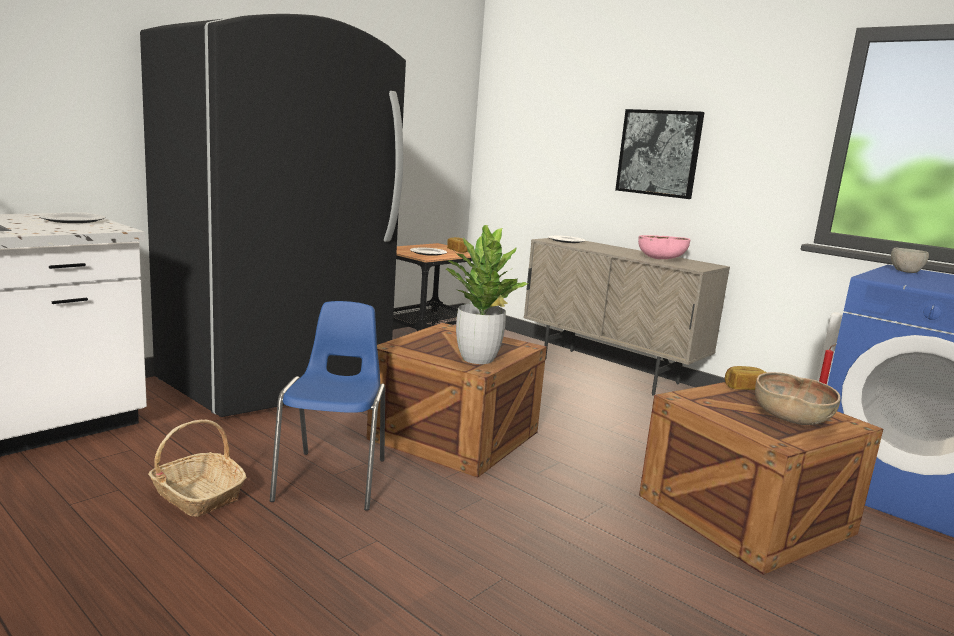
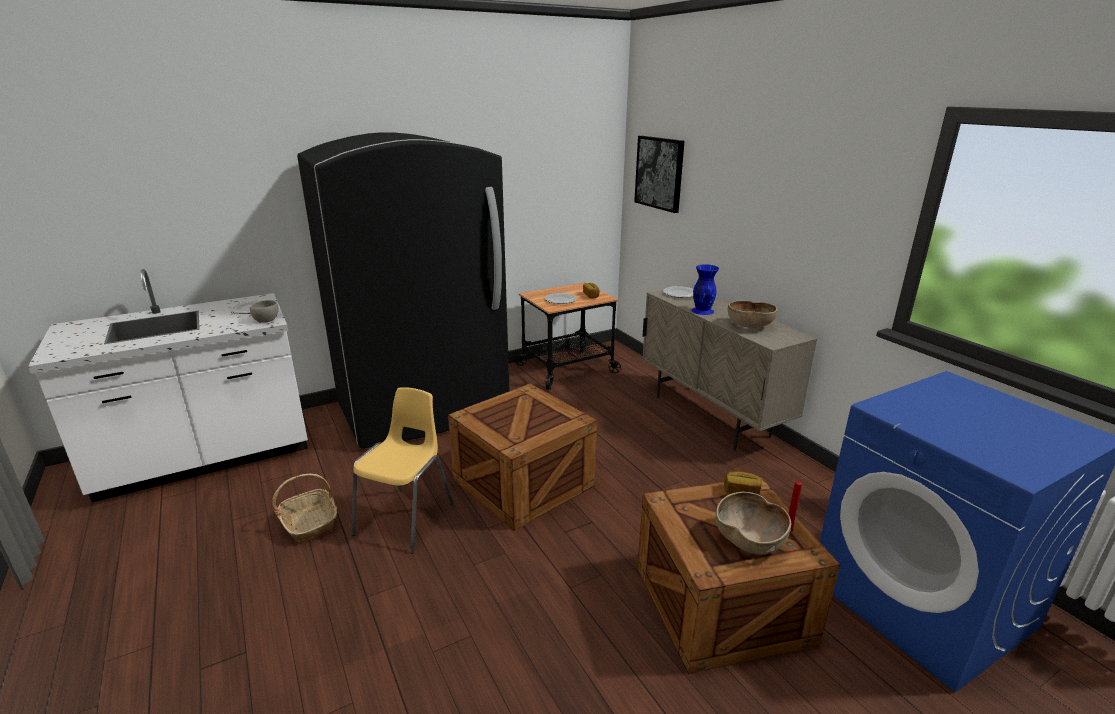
camera: 20 degrees right, 10 degrees up
blue chair [270,301,385,511] -> yellow chair [352,387,453,554]
potted plant [446,225,528,364] -> none
picture [615,109,705,199] -> picture moved to [634,136,685,213]
pink bowl [638,235,690,259] -> brown bowl [728,301,778,328]
grey bowl [891,248,929,273] -> grey bowl moved to [250,300,279,323]
none -> blue vase [691,264,719,315]

